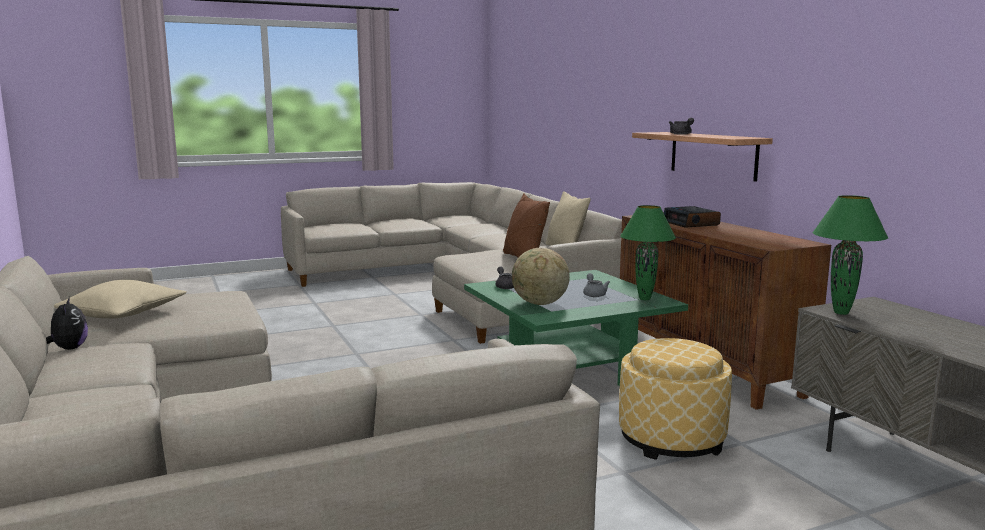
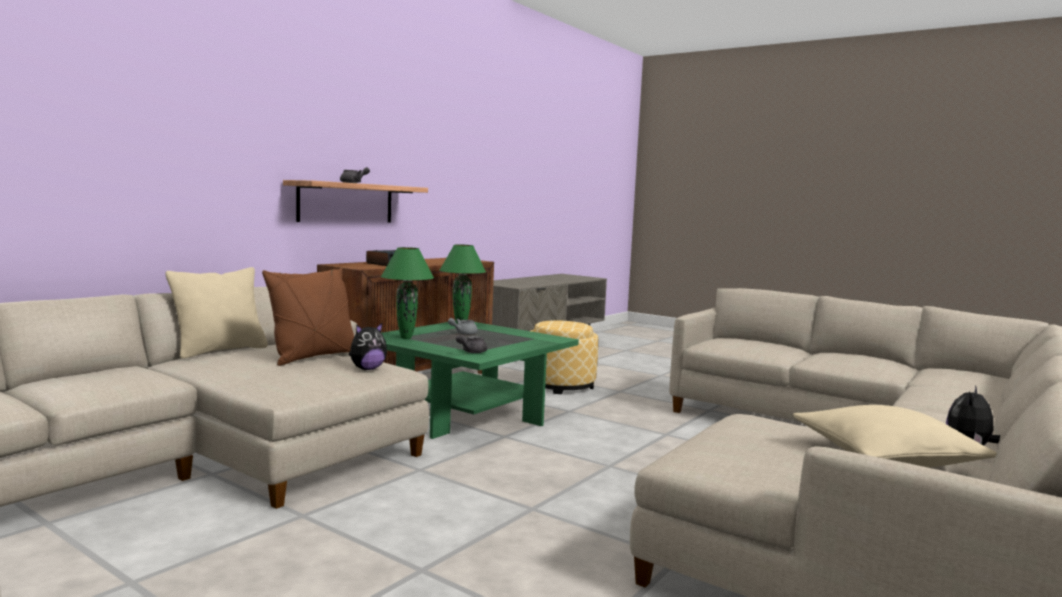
camera: 120 degrees left, 5 degrees down
globe [512,248,570,305] -> none
green table lamp [813,195,889,315] -> green table lamp moved to [381,247,434,339]
none -> plush toy [349,323,387,370]

